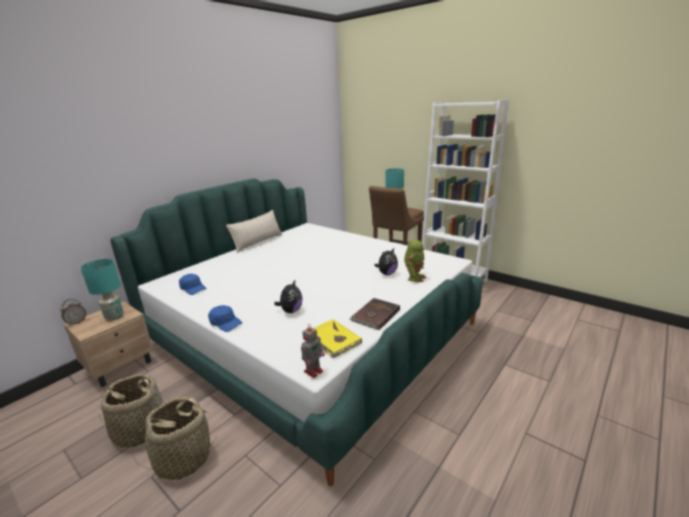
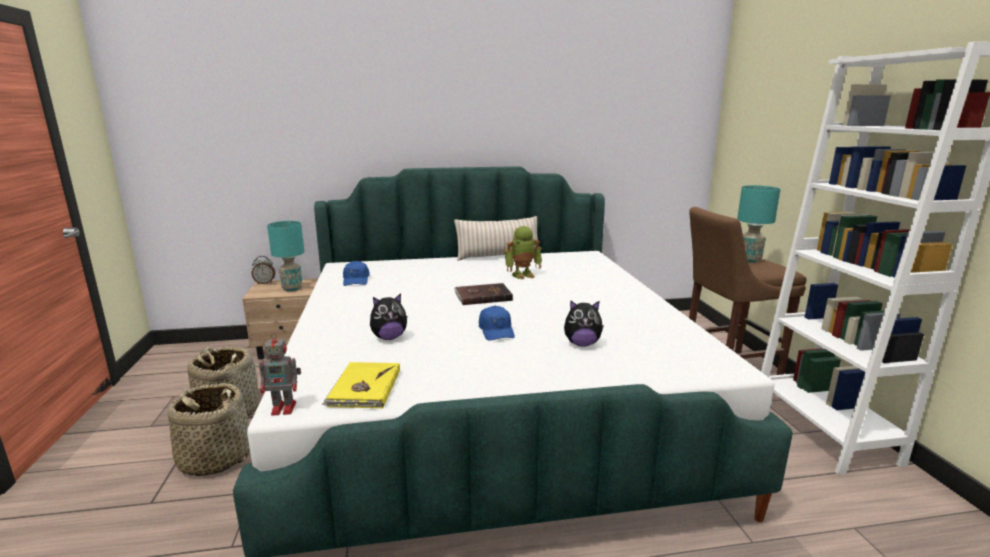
camera: 40 degrees right, 5 degrees down
blue cap [208,305,243,332] -> blue cap moved to [479,306,515,341]
brown book [350,298,400,330] -> brown book moved to [454,283,513,305]
toy robot [404,240,426,282] -> toy robot moved to [504,226,542,279]

